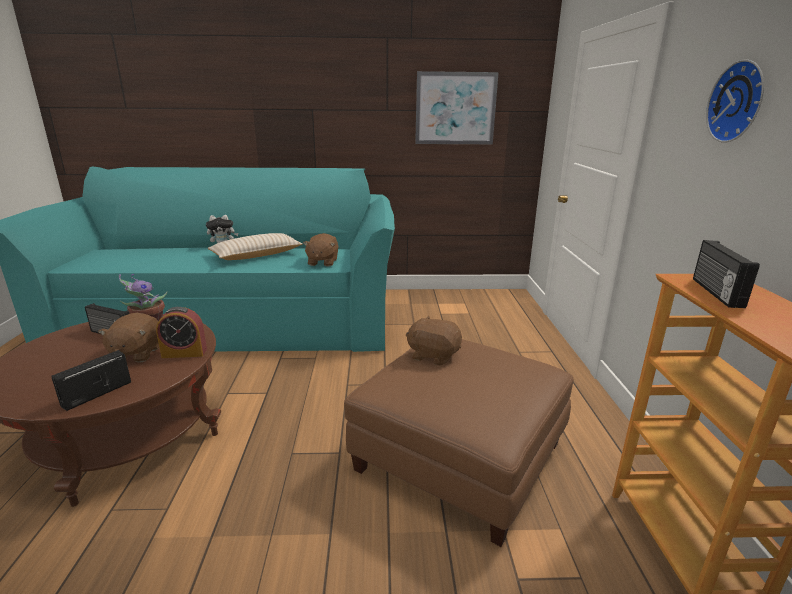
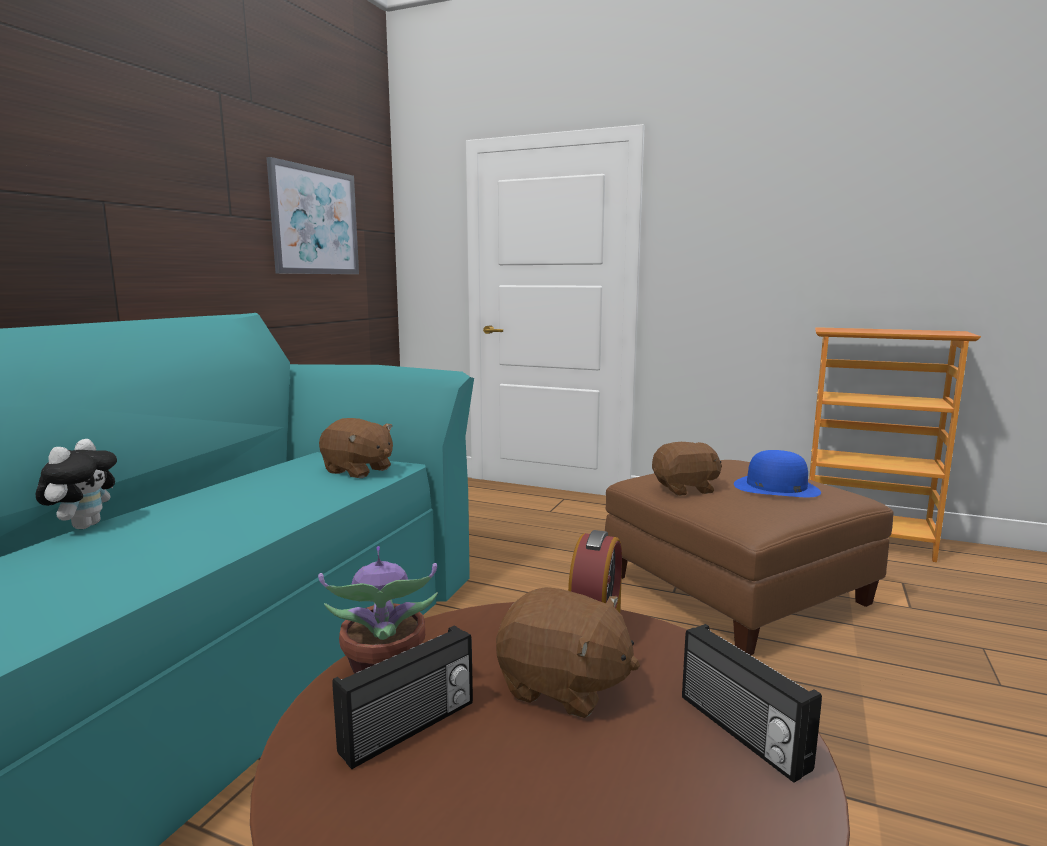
camera: 65 degrees left, 10 degrees down
beige pillow [208,233,303,260] -> none
brown plush toy [406,315,462,365] -> brown plush toy turned 150 degrees counterclockwise [652,442,722,496]
radio [693,240,760,308] -> none
wall clock [706,59,764,143] -> none
none -> blue hat [734,450,821,497]

